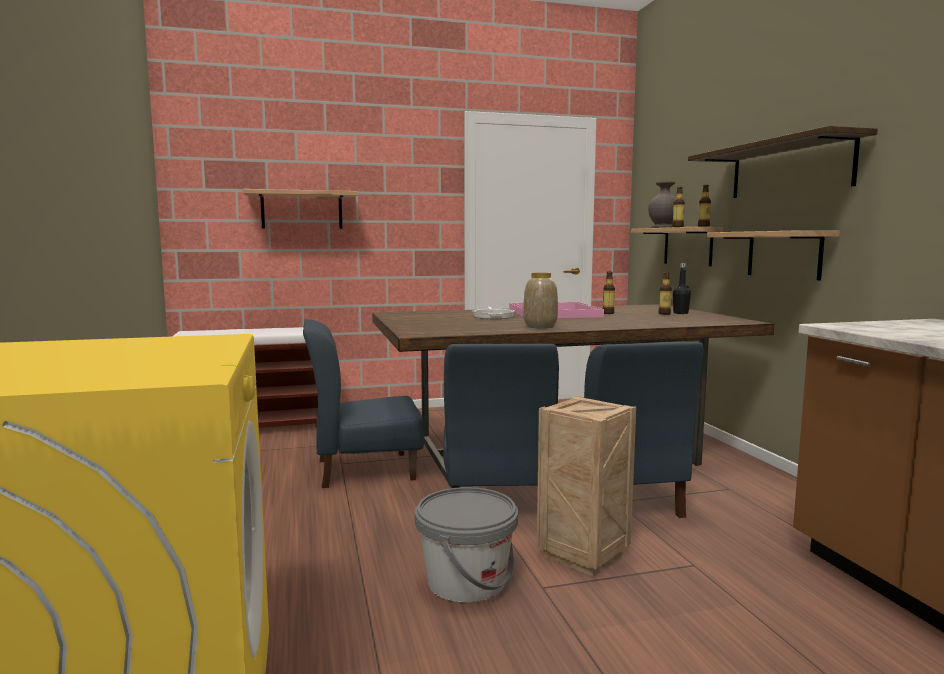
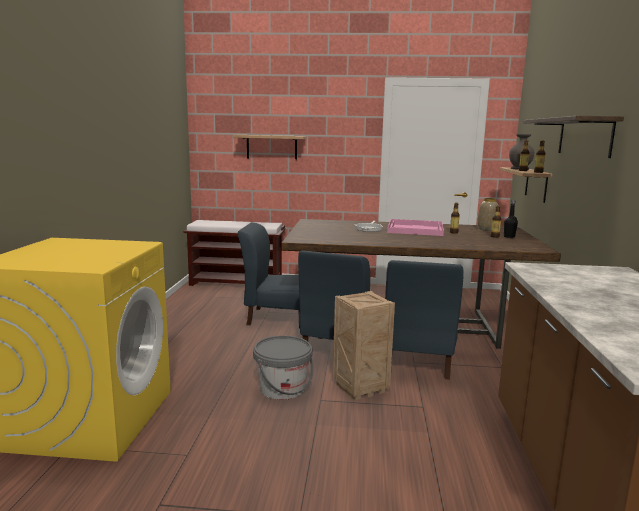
camera: 20 degrees right, 5 degrees up
vase [523,273,558,329] -> vase moved to [477,198,499,231]
shelf [707,230,840,280] -> none

